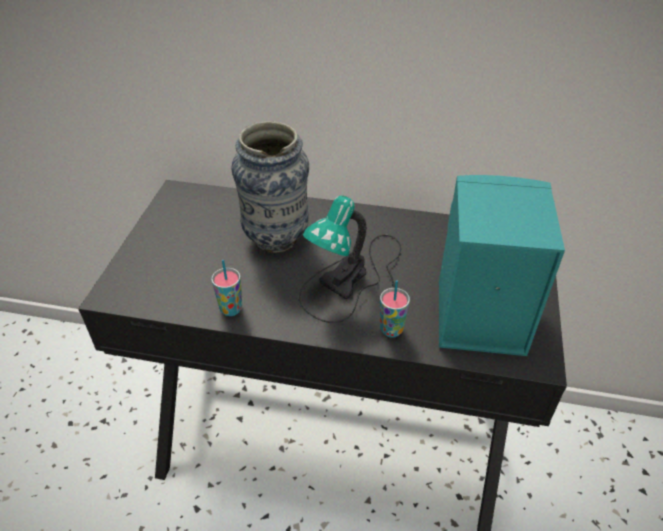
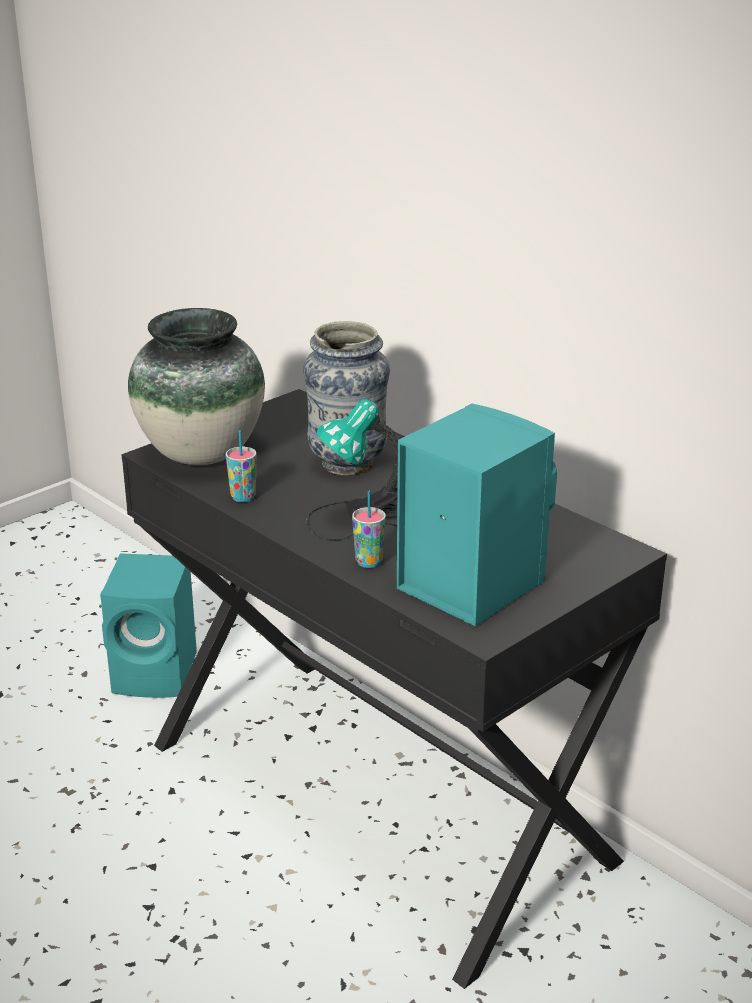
camera: 35 degrees right, 15 degrees down
none -> turquoise speaker [100,553,197,698]
none -> vase [128,308,265,465]

